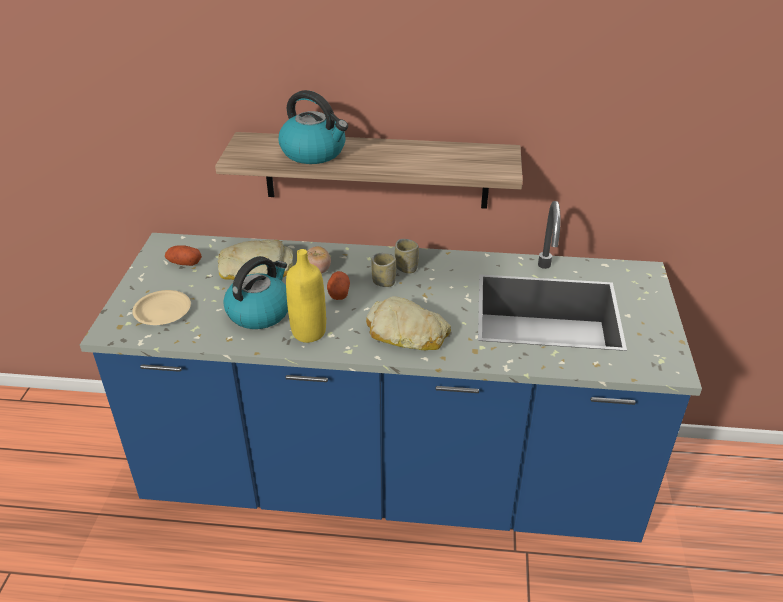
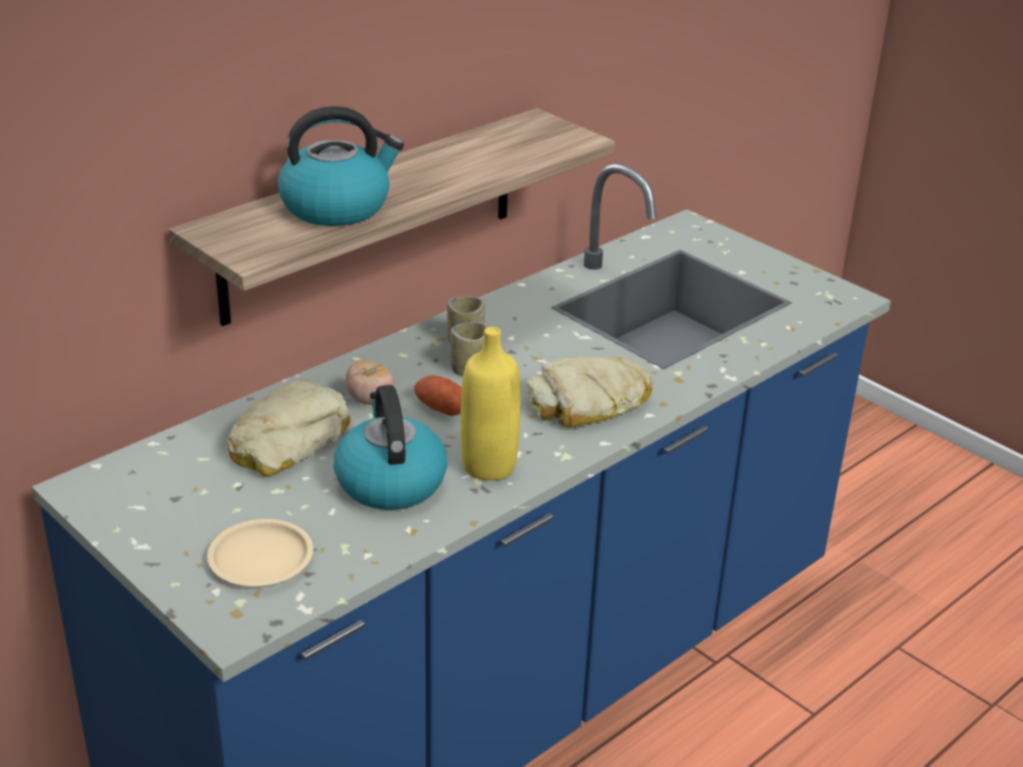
camera: 50 degrees left, 5 degrees down
potato [165,246,202,266] -> none

